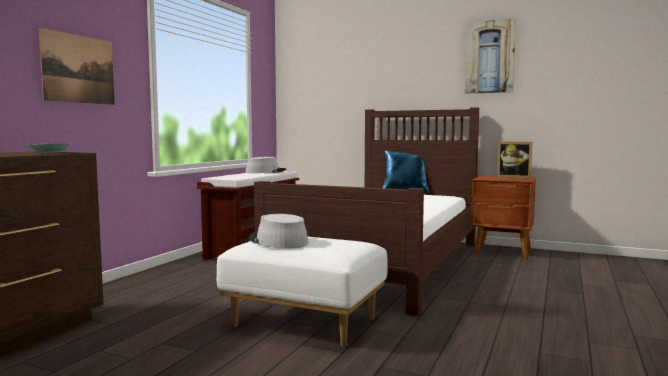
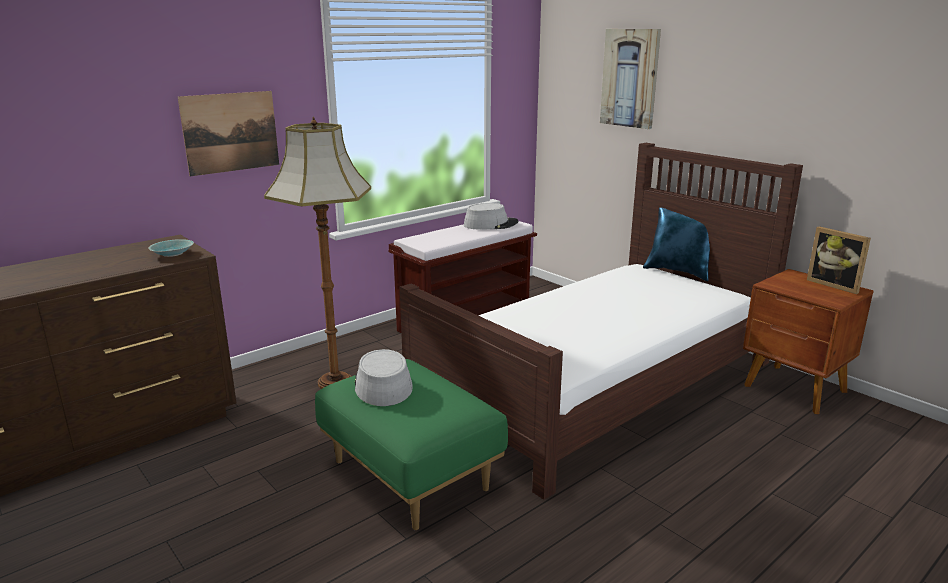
camera: 25 degrees right, 15 degrees up
white ottoman [217,237,388,347] -> green ottoman [315,359,508,530]
picture [465,18,516,94] -> picture moved to [600,29,661,129]
none -> floor lamp [264,116,371,389]

